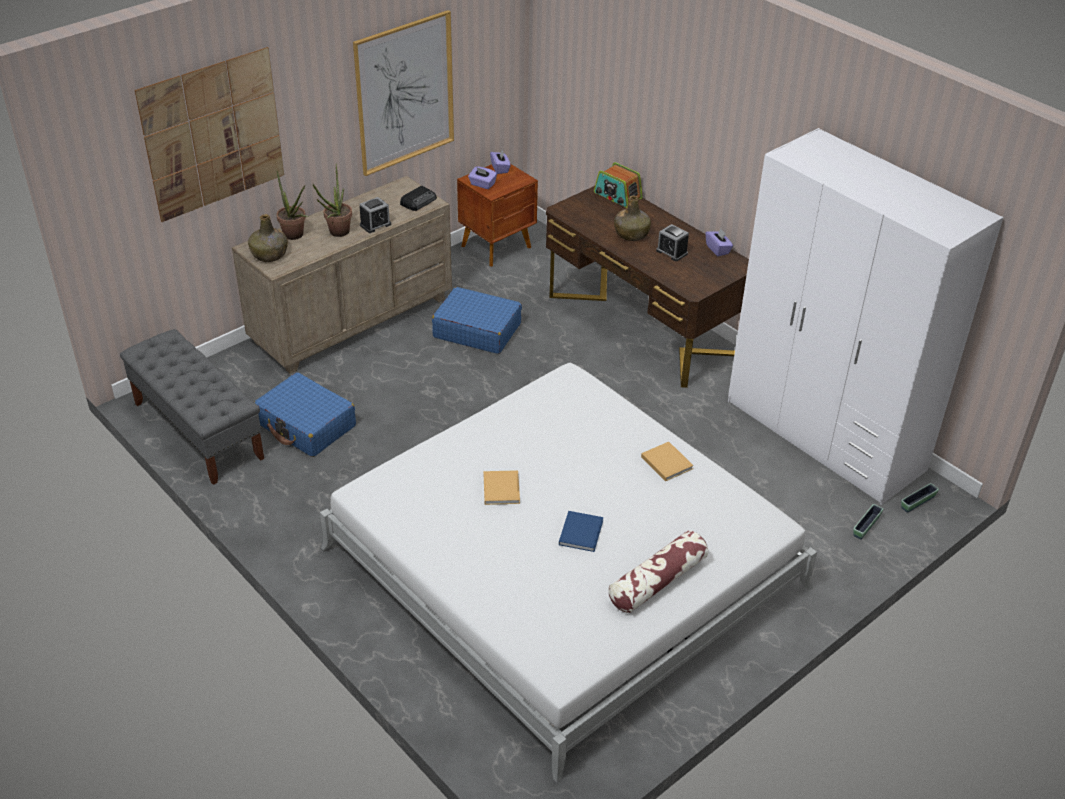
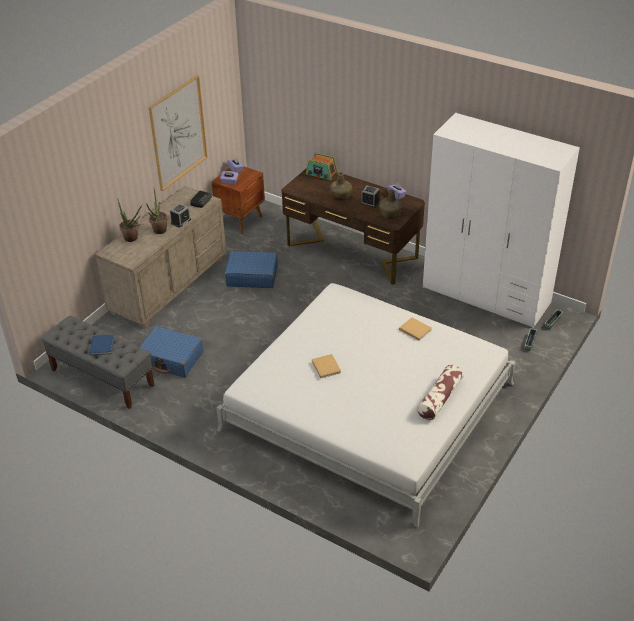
camera: 15 degrees left, 0 degrees up
picture [135,47,284,222] -> none
green bottle [248,214,288,262] -> green bottle moved to [379,189,403,219]
blue book [559,511,604,552] -> blue book moved to [89,335,114,355]

